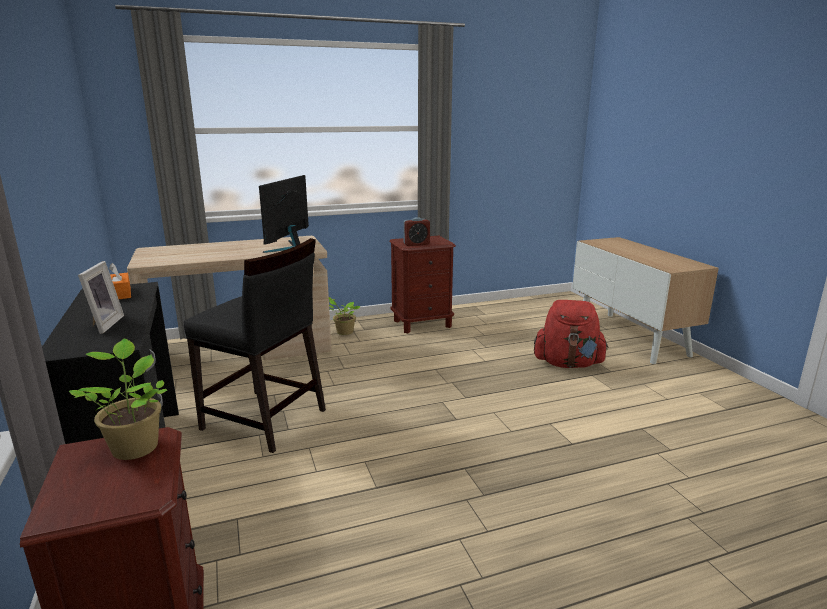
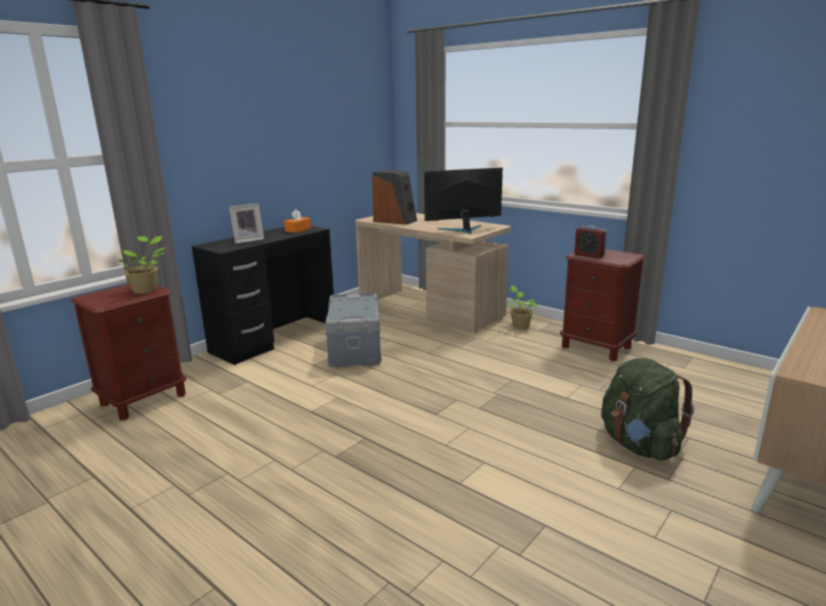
camera: 60 degrees right, 0 degrees up
black chair [184,238,326,453] -> grey storage box [325,293,382,367]
red backpack [534,300,609,368] -> green backpack [601,358,694,461]
none -> speaker [372,170,417,225]

